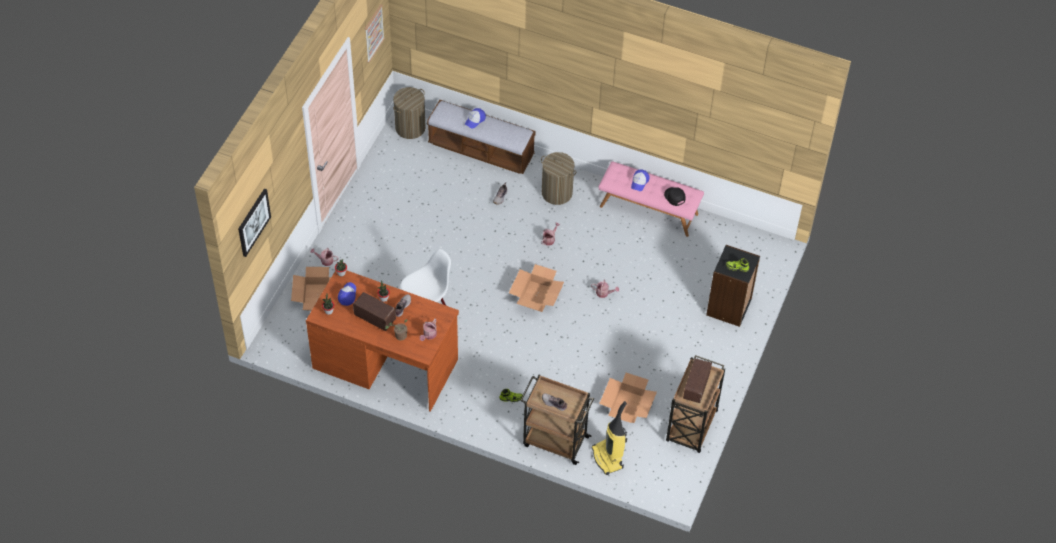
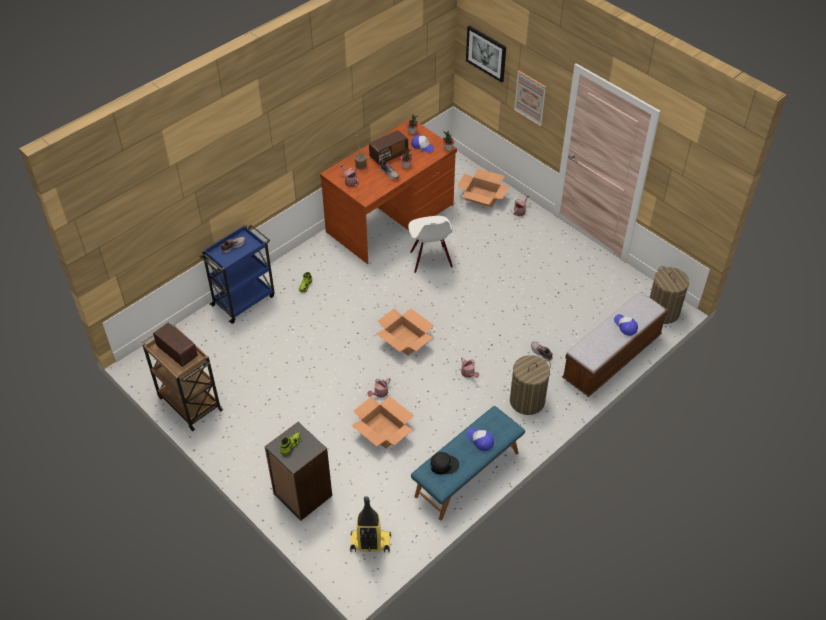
camera: 115 degrees right, 5 degrees down
picture [365,4,385,63] -> picture moved to [514,71,546,127]
brown cart [520,375,594,465] -> blue cart [199,225,275,324]
vacuum cleaner [592,401,627,475] -> vacuum cleaner moved to [350,496,391,552]
pink bench [599,161,704,237] -> blue bench [411,406,525,520]
cardboard box [599,373,657,423] -> cardboard box moved to [351,396,414,449]

